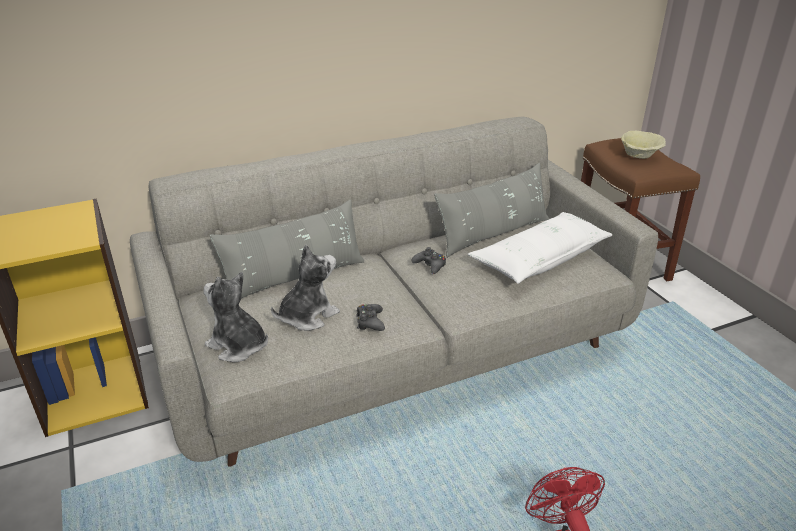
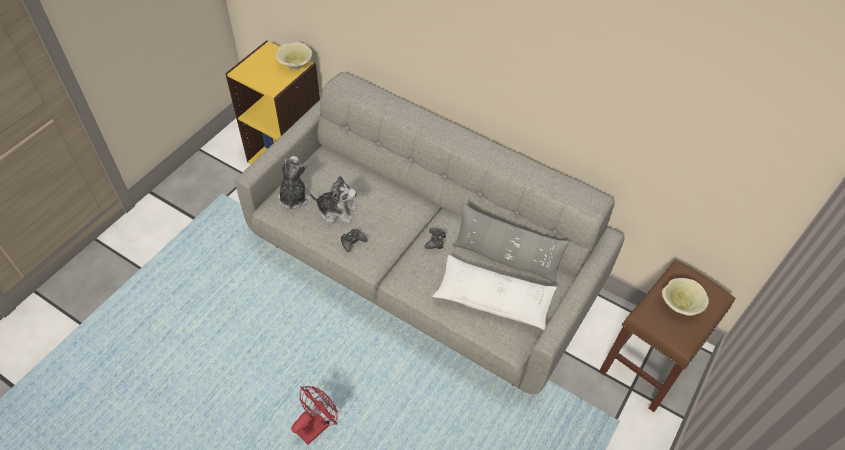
camera: 55 degrees right, 20 degrees up
grey pillow [209,200,364,298] -> none
none -> beige bowl [275,42,312,69]

